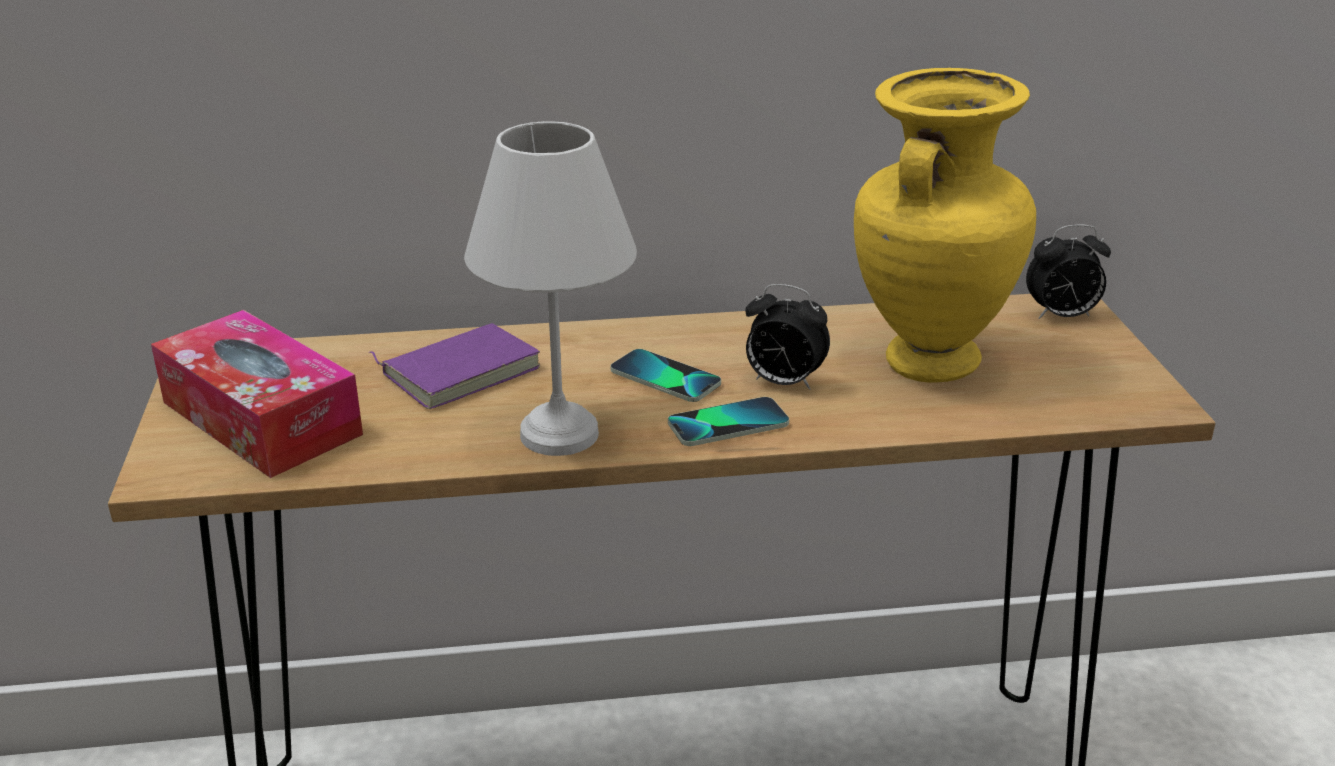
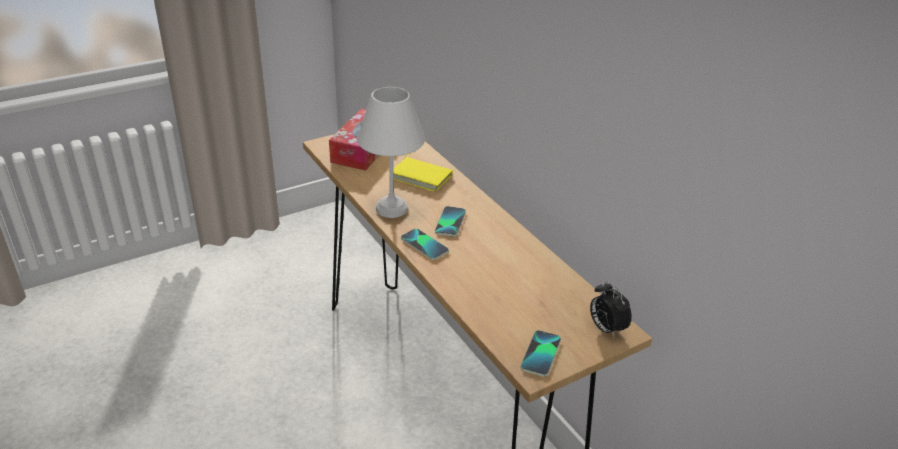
camera: 65 degrees right, 5 degrees up
purple book [368,323,540,409] -> yellow book [393,153,453,192]
alarm clock [745,284,830,390] -> none
yellow vase [854,68,1036,383] -> none
none -> phone [521,330,561,377]

